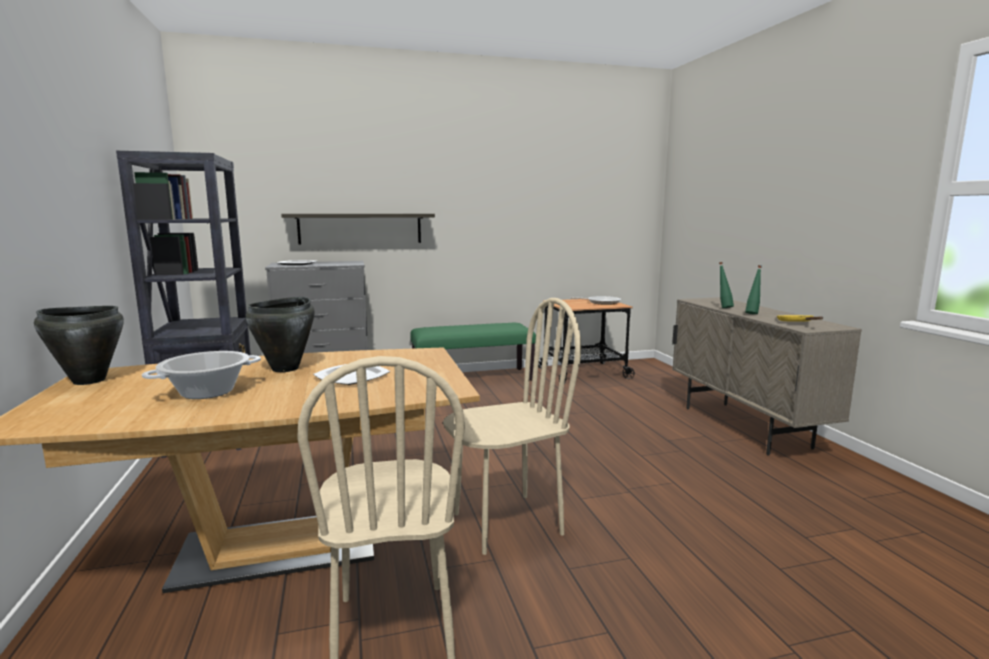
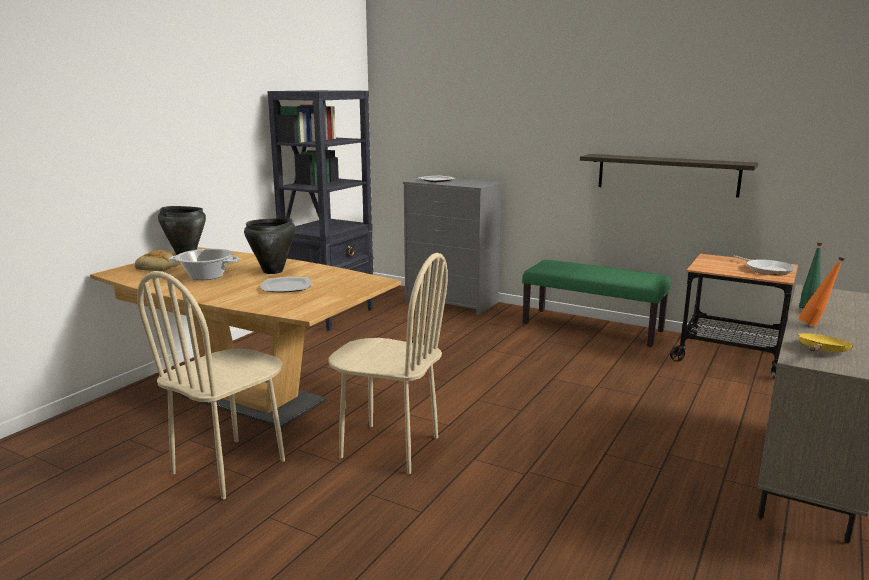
camera: 45 degrees right, 5 degrees up
shelf [281,214,435,245] -> shelf moved to [580,154,758,198]
green bottle [745,265,762,314] -> orange bottle [798,257,844,327]
none -> bread [135,250,181,271]

